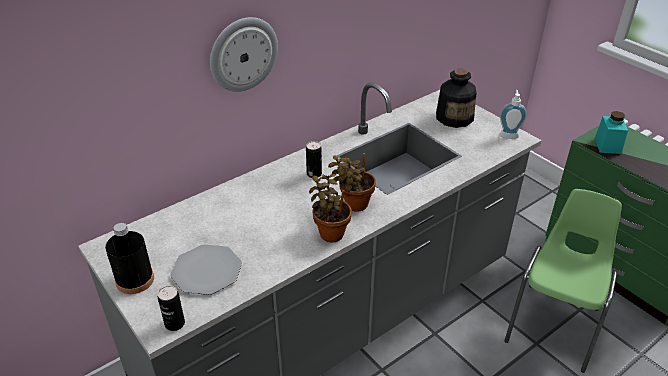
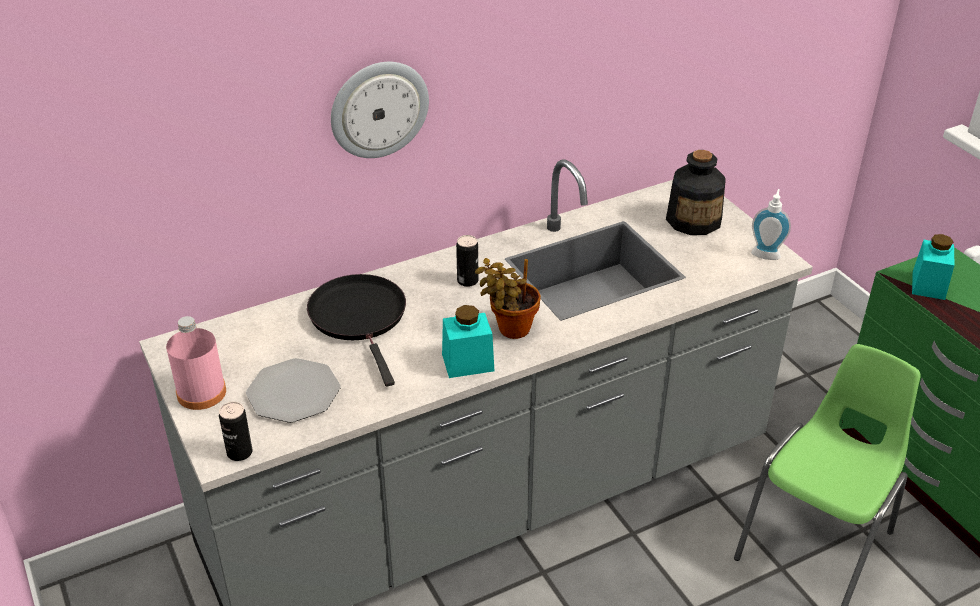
camera: 10 degrees right, 0 degrees up
black bottle [105,223,154,294] -> pink bottle [166,316,226,410]
potted plant [309,174,352,243] -> turquoise jar [442,305,494,378]
none -> black frying pan [307,274,406,387]

